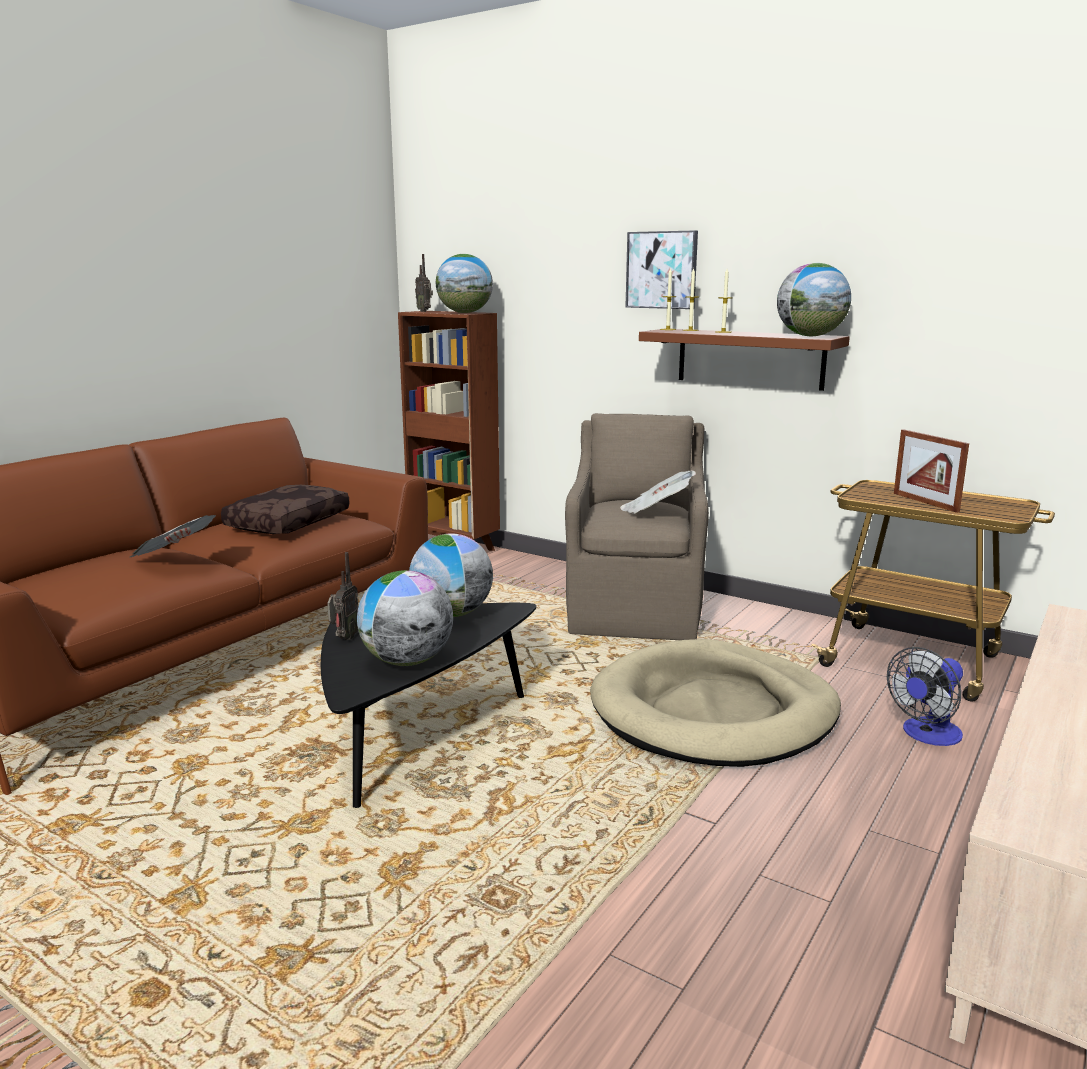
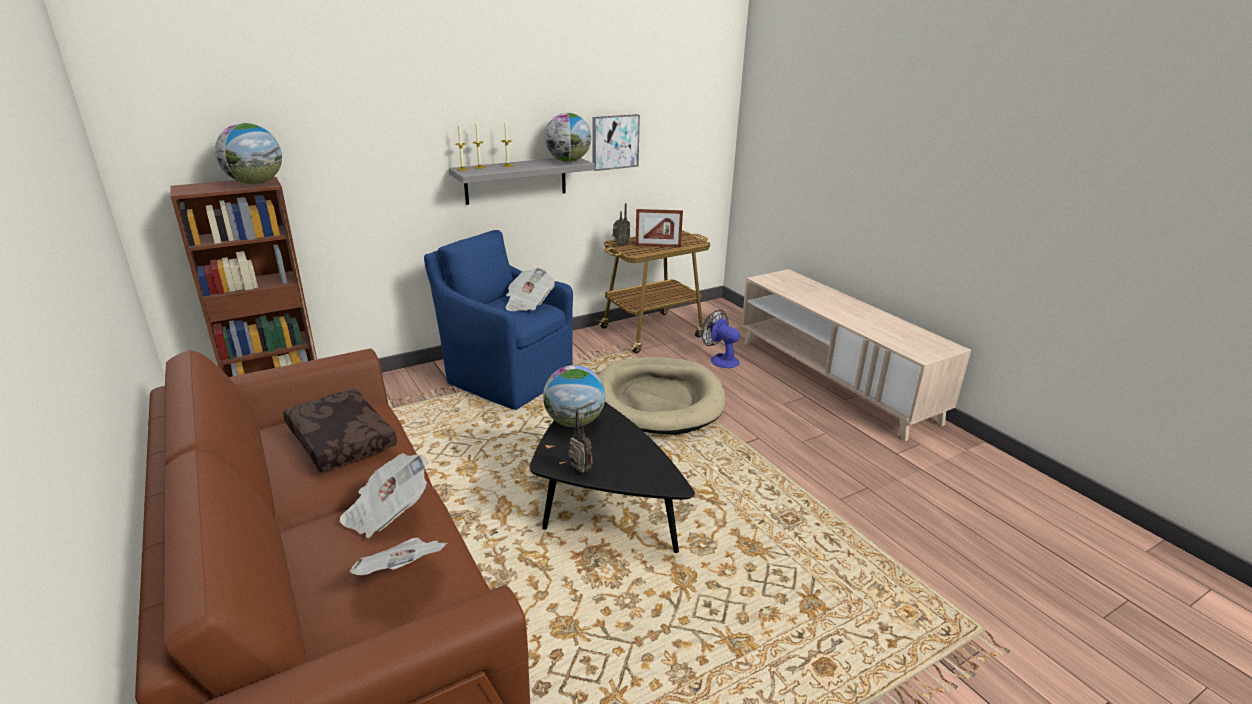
camera: 65 degrees left, 10 degrees up
globe [357,570,453,666] -> none
radio [415,254,433,312] -> radio moved to [613,203,630,246]
brown armchair [565,413,709,640] -> blue armchair [424,230,573,410]
picture [626,230,698,309] -> picture moved to [593,114,640,171]
brown shelf [639,329,850,391] -> grey shelf [449,158,595,205]
fan [887,647,963,746] -> fan turned 150 degrees clockwise [701,310,740,368]
none -> newspaper [350,538,447,575]

